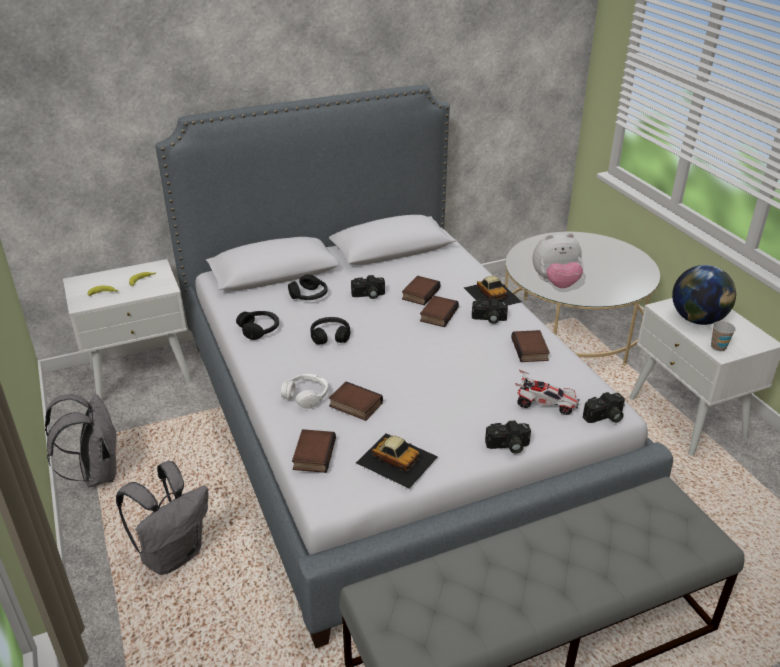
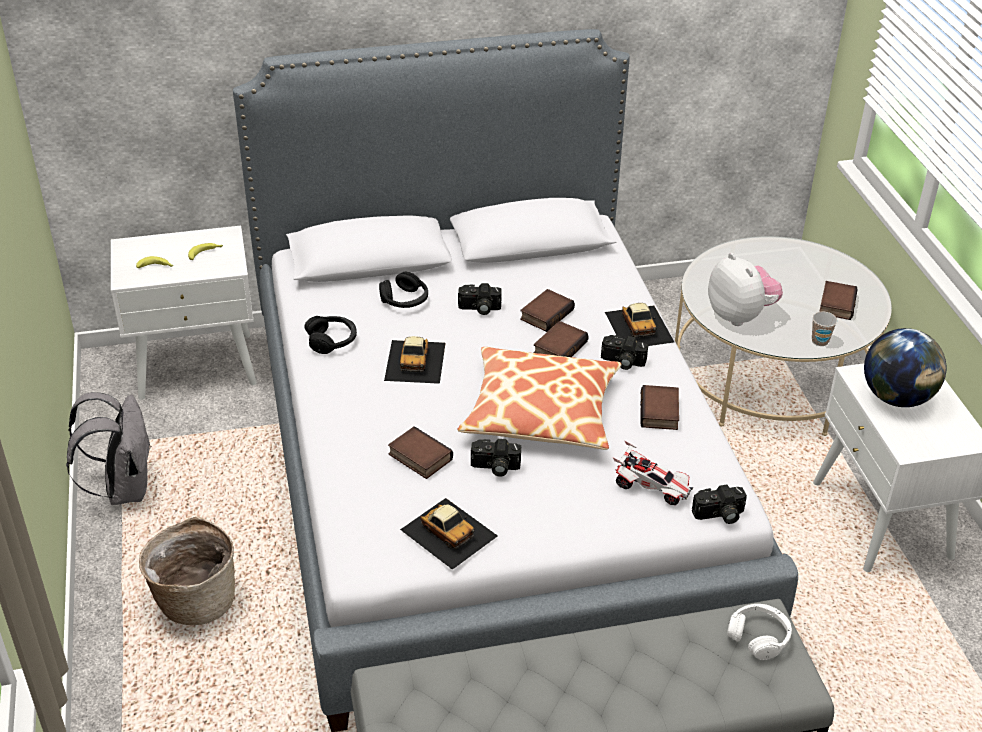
camera: 10 degrees right, 5 degrees up
grey backpack [116,461,209,575] -> basket [139,516,235,625]
white headphones [281,374,328,409] -> white headphones moved to [727,604,792,660]
book [292,429,336,473] -> book moved to [819,281,858,320]
black headphones [310,317,350,345] -> toy car [384,336,446,384]
camera [485,421,531,454] -> camera moved to [471,439,521,477]
plush toy [532,233,583,288] -> plush toy turned 120 degrees counterclockwise [708,253,783,326]
cup [711,321,736,351] -> cup moved to [812,312,838,346]
none -> pillow [457,347,622,450]

